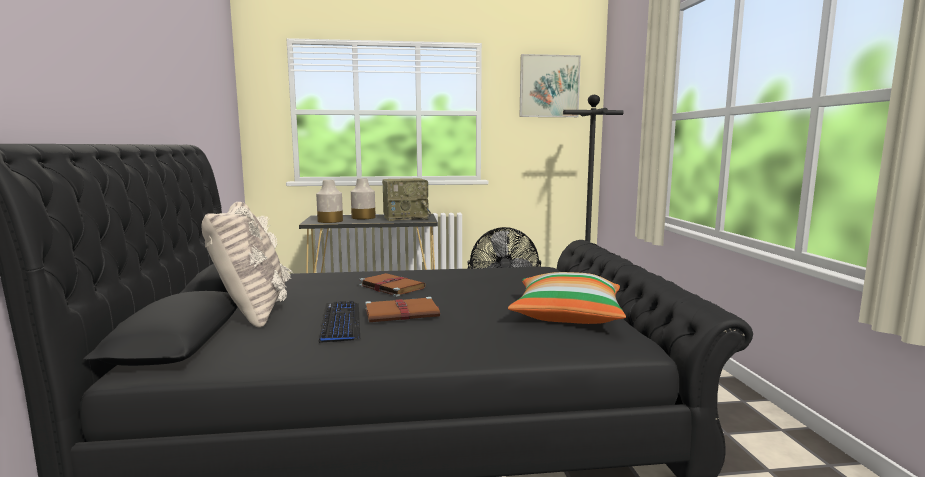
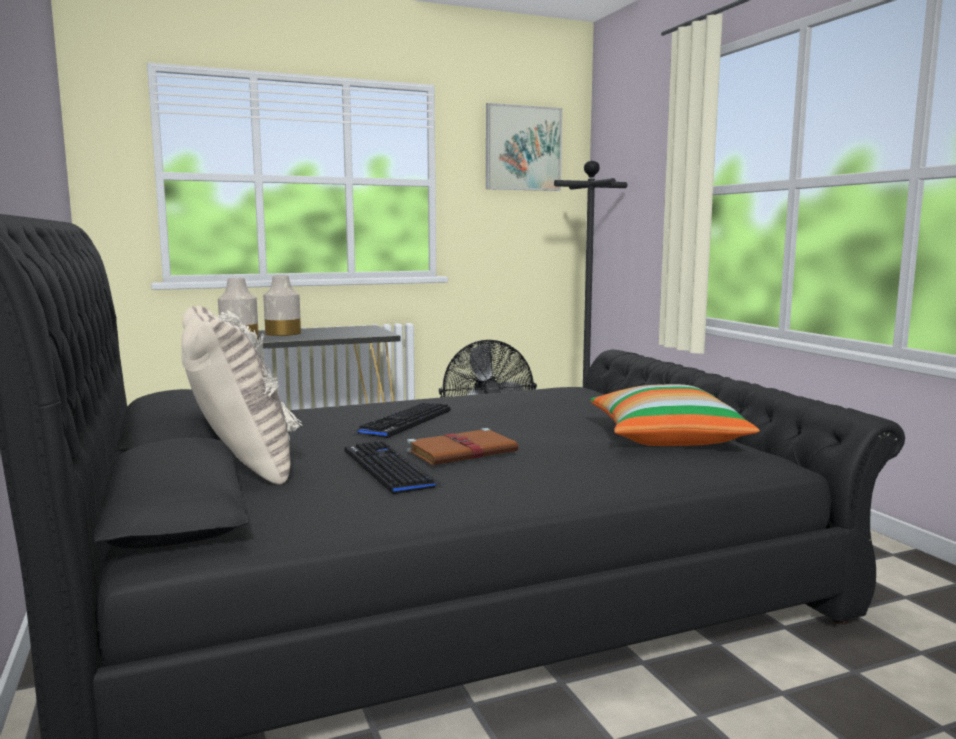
camera: 15 degrees left, 0 degrees up
brown book [359,273,426,297] -> keyboard [354,403,451,438]
radio [382,178,431,221] -> none

